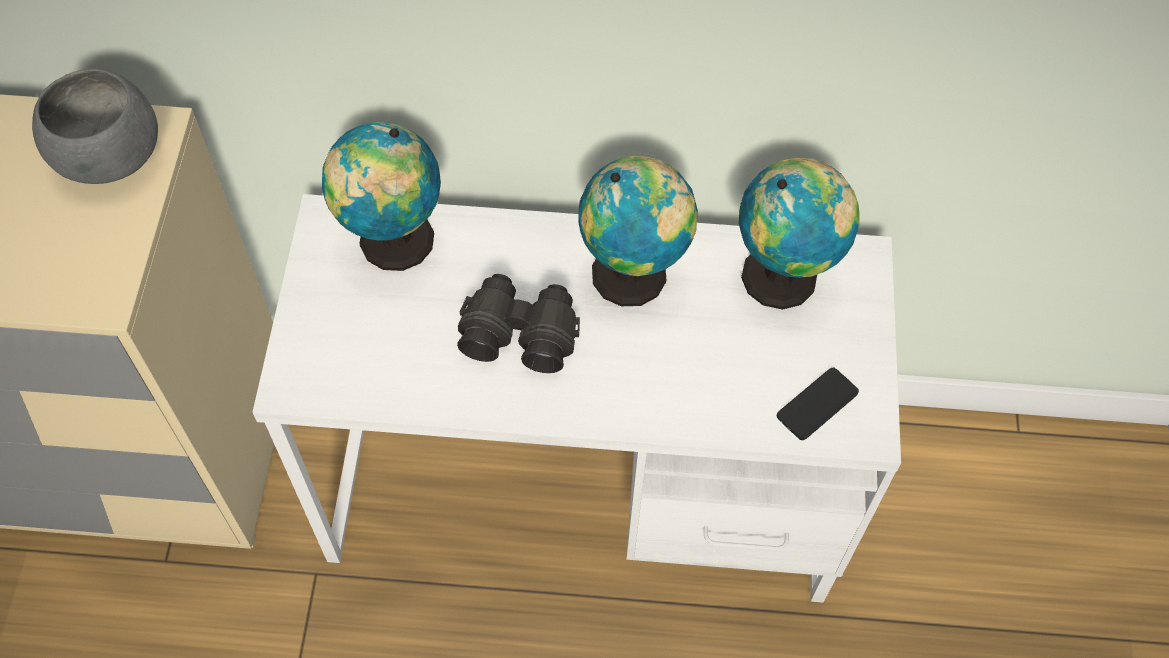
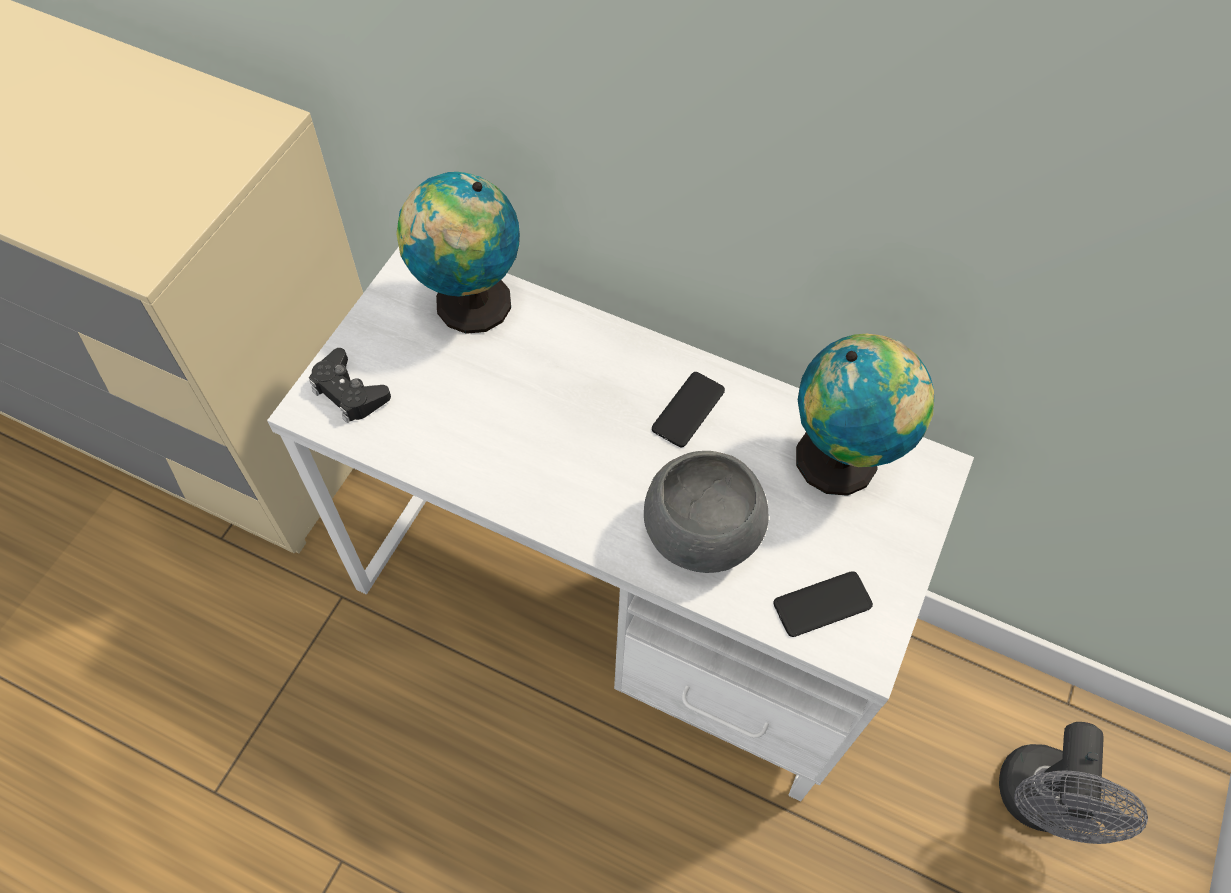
camera: 20 degrees right, 0 degrees up
grey bowl [32,69,158,184] -> grey bowl moved to [644,451,768,573]
black binoculars [457,274,580,373] -> none
globe [578,156,698,306] -> phone [652,372,725,448]
none -> black game controller [309,348,391,423]
none -> grey fan [999,722,1148,844]

